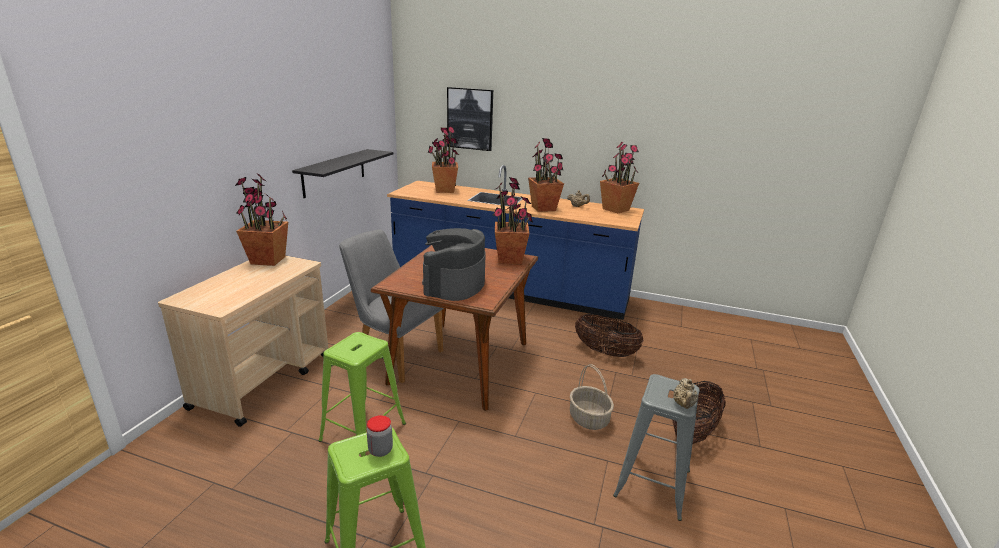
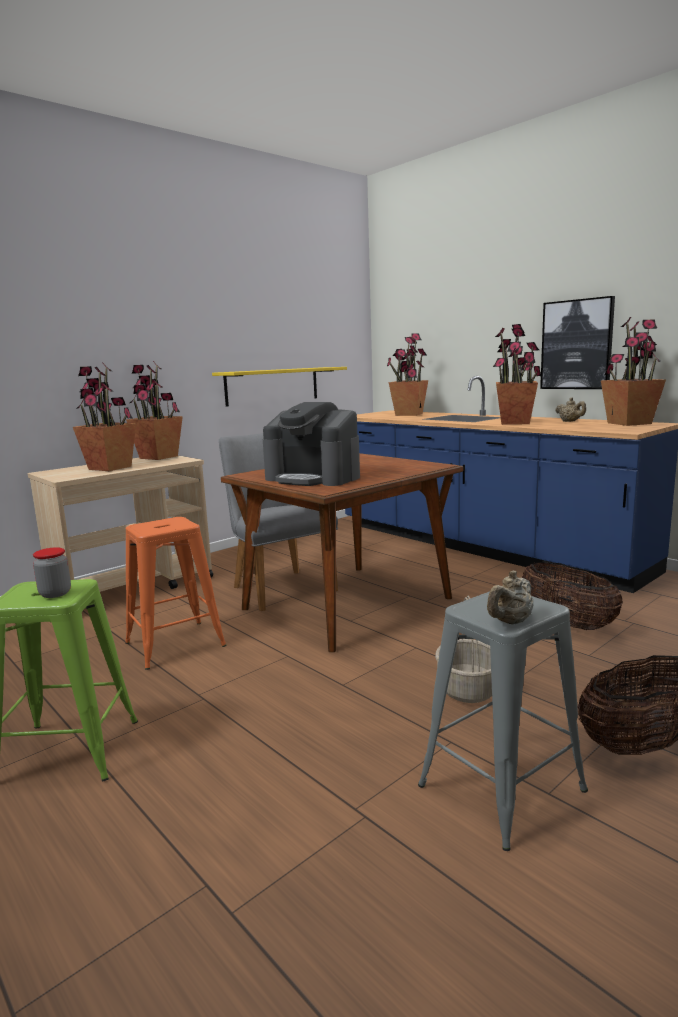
camera: 30 degrees right, 10 degrees down
black shelf [292,149,393,198] -> yellow shelf [212,367,347,407]
green stool [318,332,406,457] -> orange stool [125,517,227,670]
coffee machine [422,228,486,301] -> coffee machine turned 105 degrees counterclockwise [263,402,360,486]
picture [447,87,493,151] -> picture moved to [540,296,615,389]
potted plant [492,177,533,265] -> potted plant moved to [73,362,136,471]

